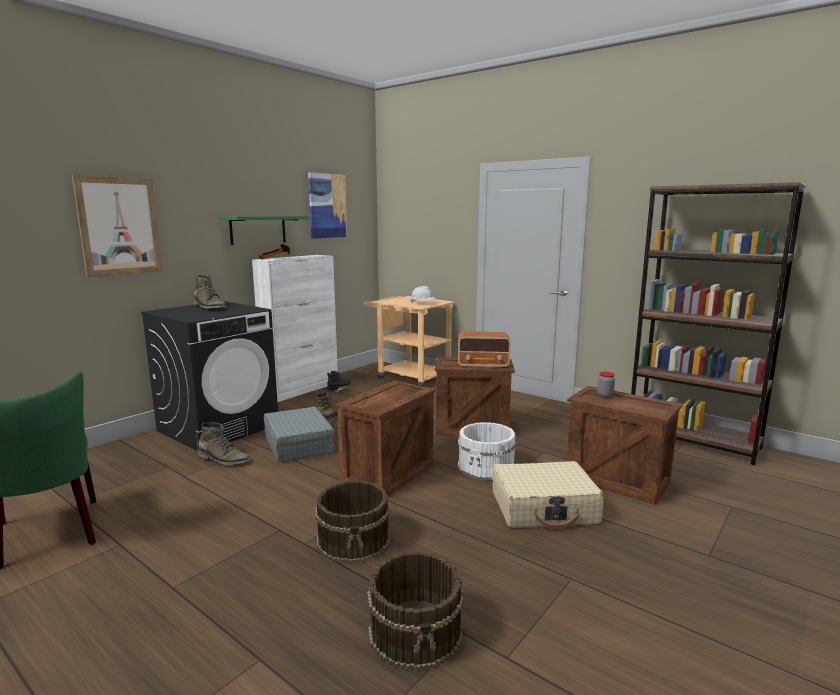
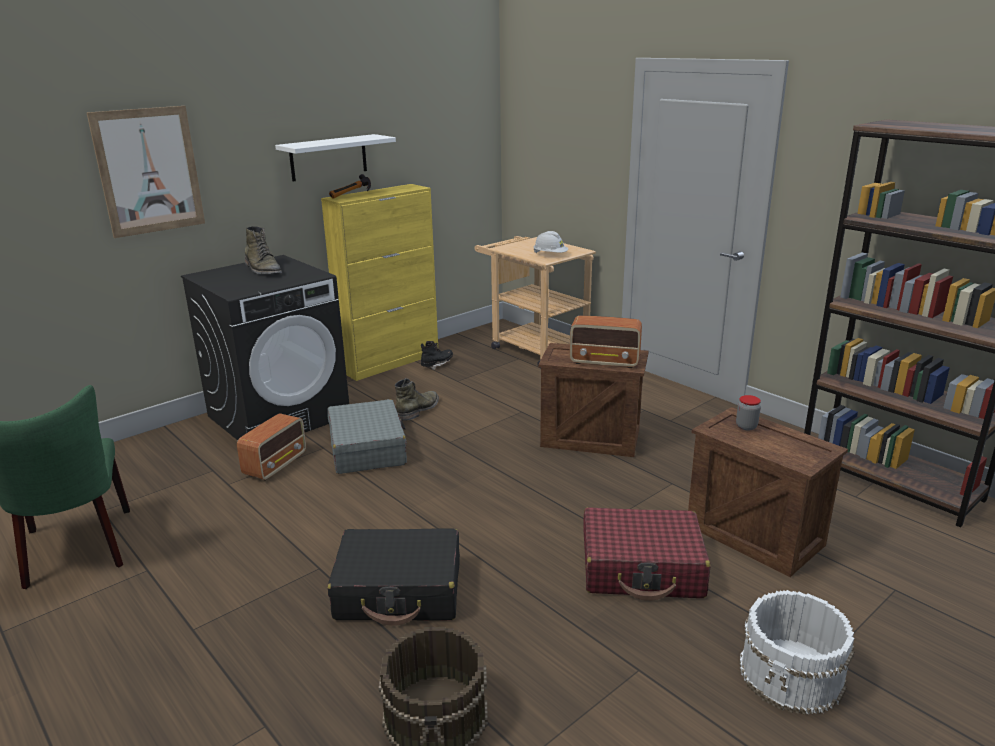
camera: 10 degrees right, 10 degrees up
green boot [198,422,250,465] -> radio [237,413,306,481]
green shelf [219,216,310,245] -> white shelf [275,134,396,181]
white cabinet [252,255,338,402] -> yellow cabinet [321,184,438,381]
picture [308,172,347,238] -> none
brown bucket [315,481,390,564] -> black suitcase [328,528,460,626]
crate [335,380,436,495] -> none
white bucket [458,422,516,481] -> white bucket moved to [739,590,854,715]
beige suitcase [493,461,604,529] -> red suitcase [583,507,711,601]

